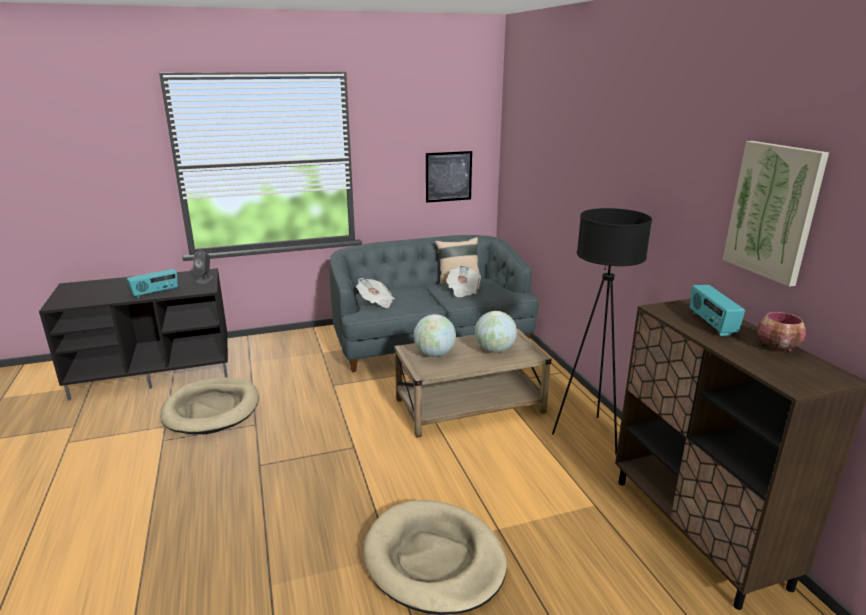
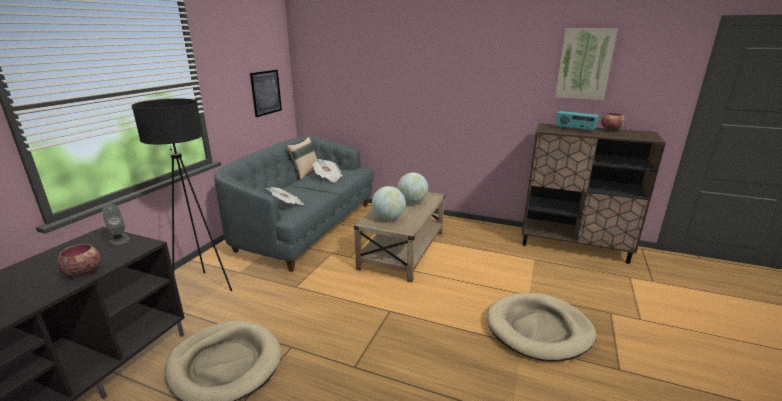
camera: 50 degrees left, 0 degrees up
radio [127,269,178,298] -> bowl [57,244,101,278]
black floor lamp [552,208,652,454] -> black floor lamp moved to [132,99,232,291]

